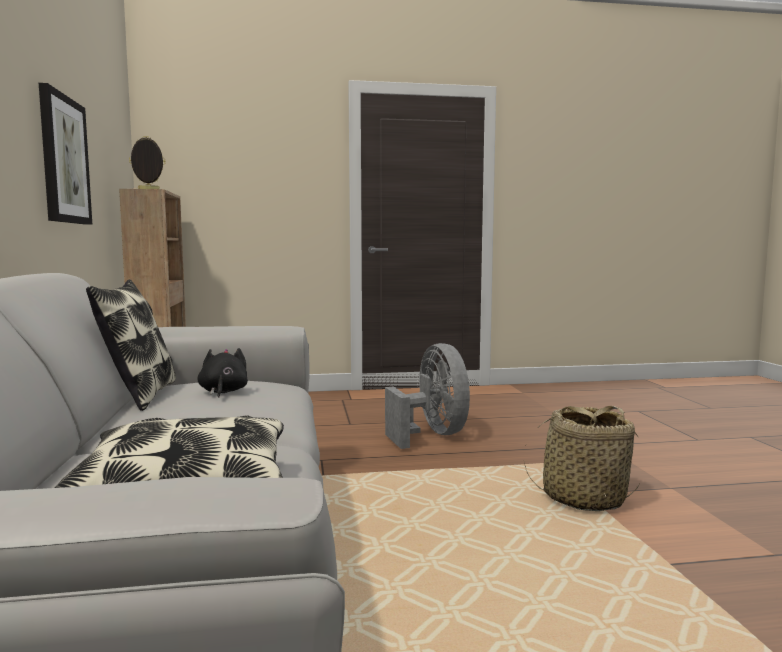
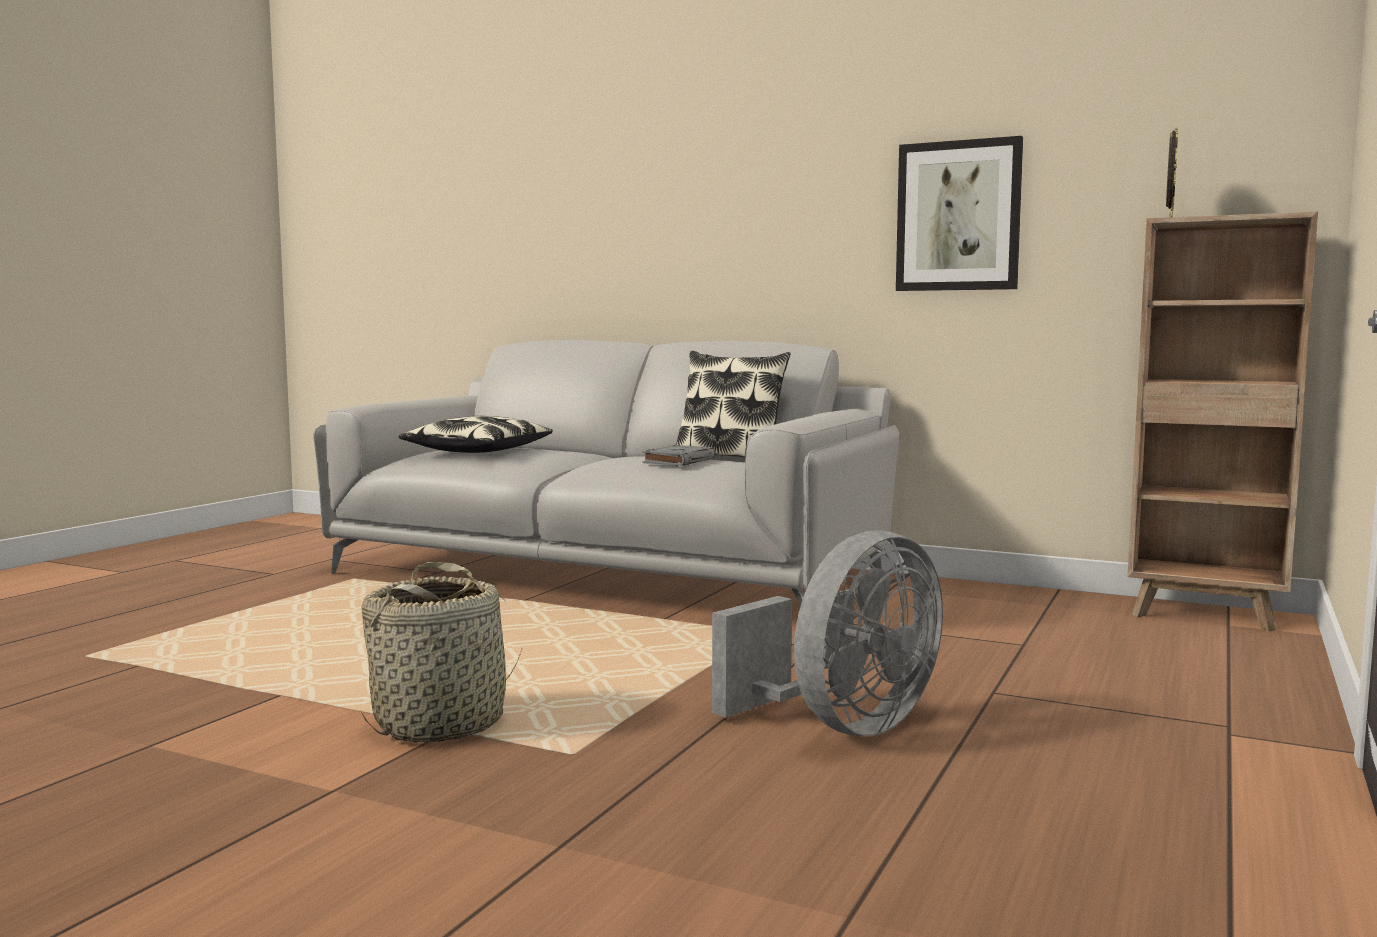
camera: 125 degrees right, 0 degrees up
black plush toy [198,348,248,398] -> grey book [643,445,715,466]
grey fan [385,343,470,449] -> grey fan turned 60 degrees counterclockwise [712,531,943,736]

